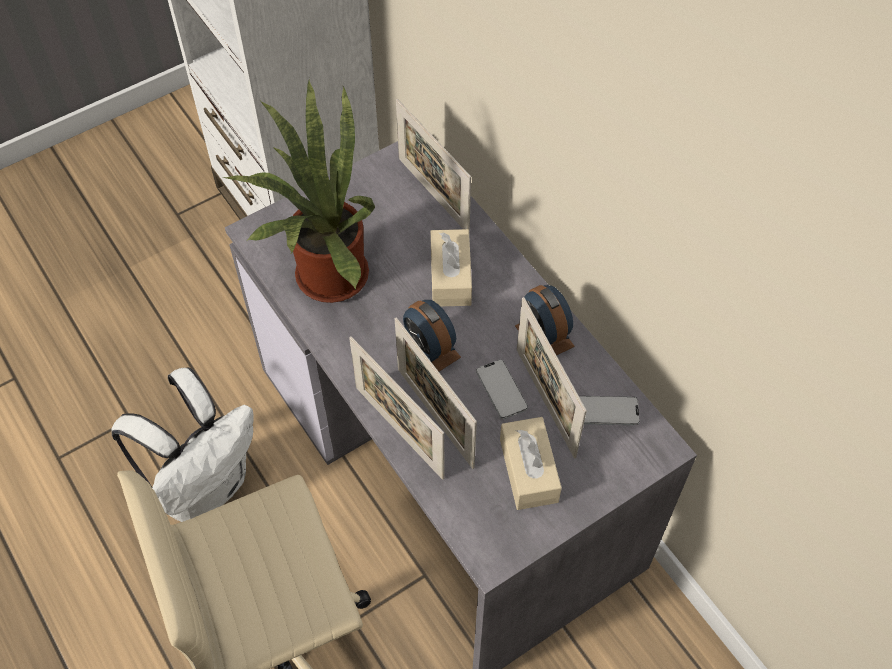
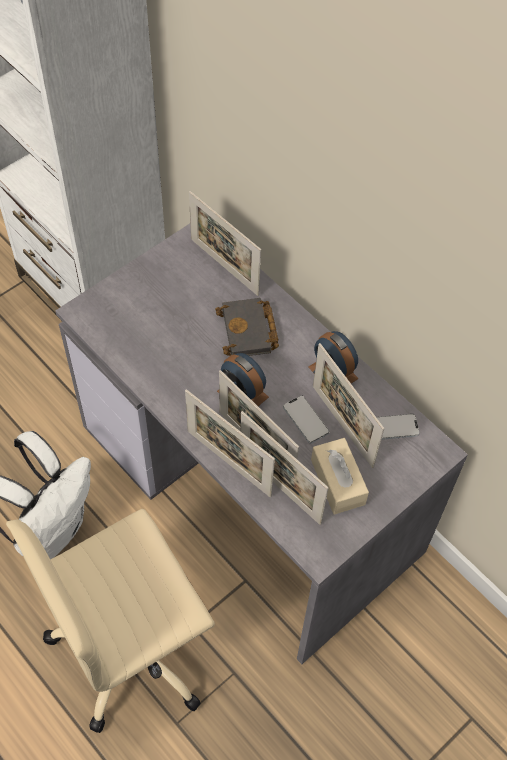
camera: 10 degrees left, 0 degrees up
potted plant [223,78,375,303] -> none
beige tissue box [431,229,472,307] -> black book [215,298,279,356]
none -> picture frame [240,411,328,525]

